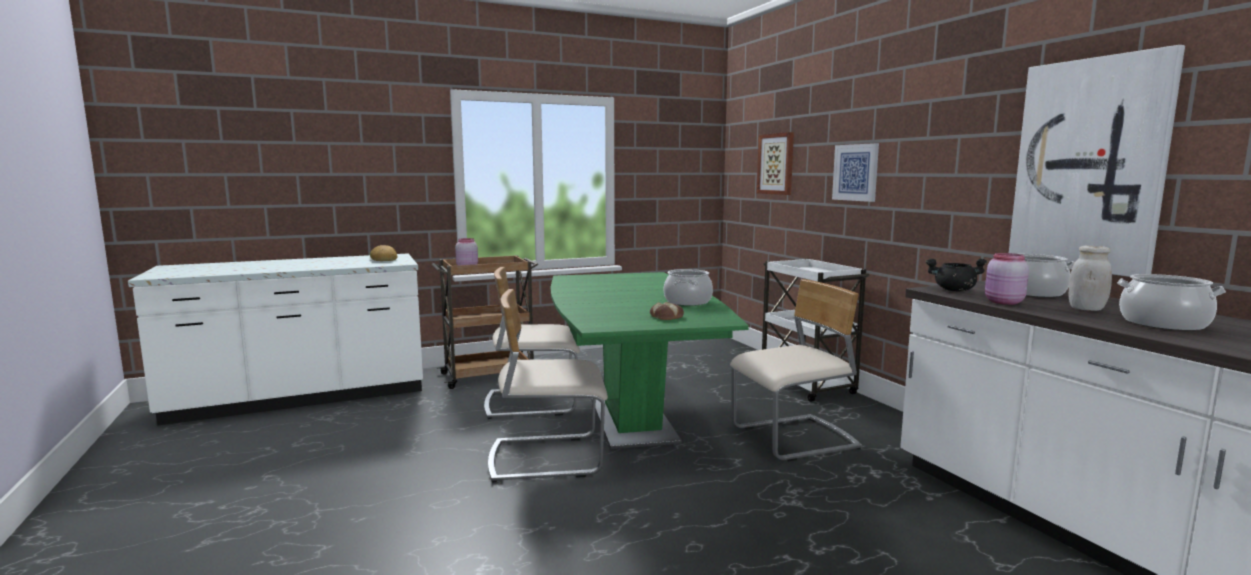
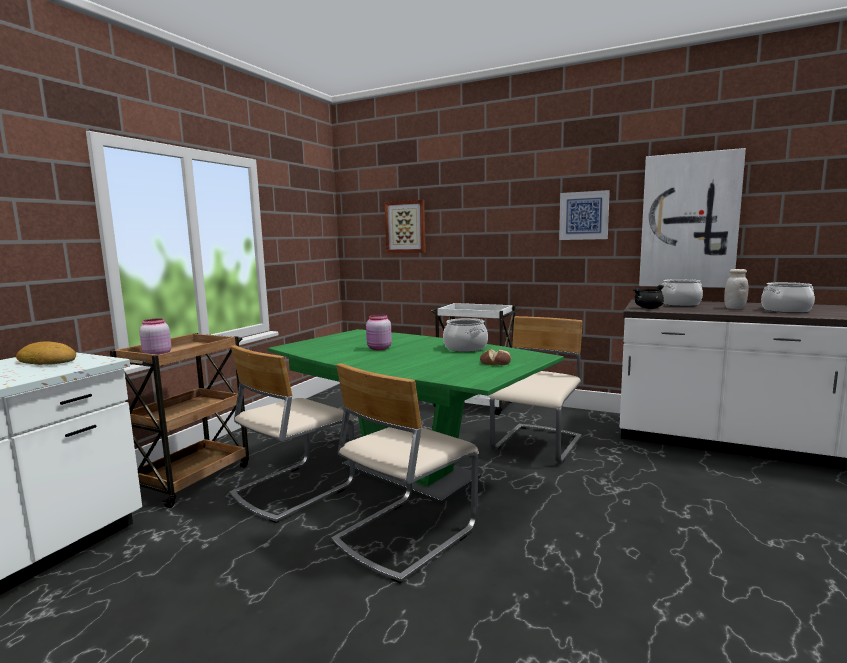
camera: 40 degrees left, 0 degrees up
picture [832,143,879,202] -> picture moved to [559,190,610,240]
pink jar [985,253,1029,305] -> pink jar moved to [366,314,392,350]

